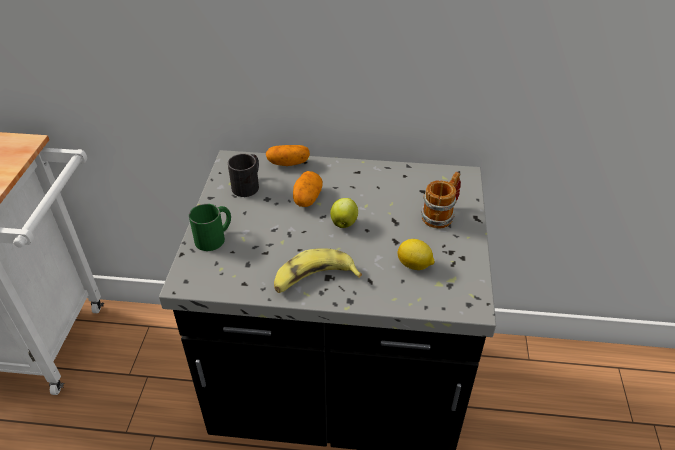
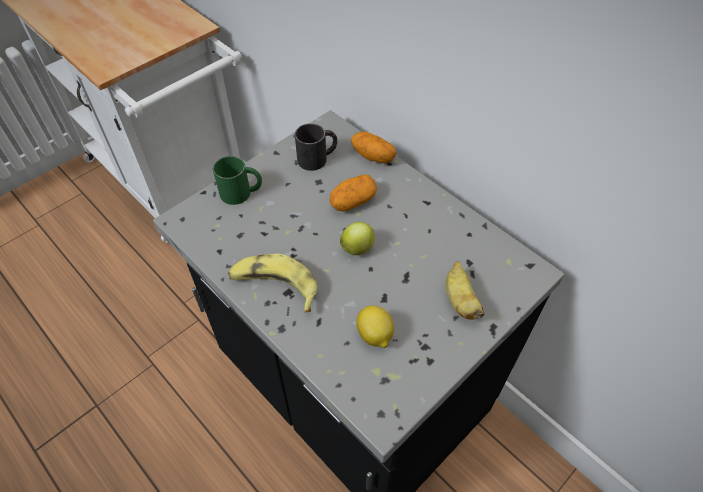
camera: 40 degrees right, 10 degrees up
mug [421,172,461,229] -> banana [445,261,484,320]

